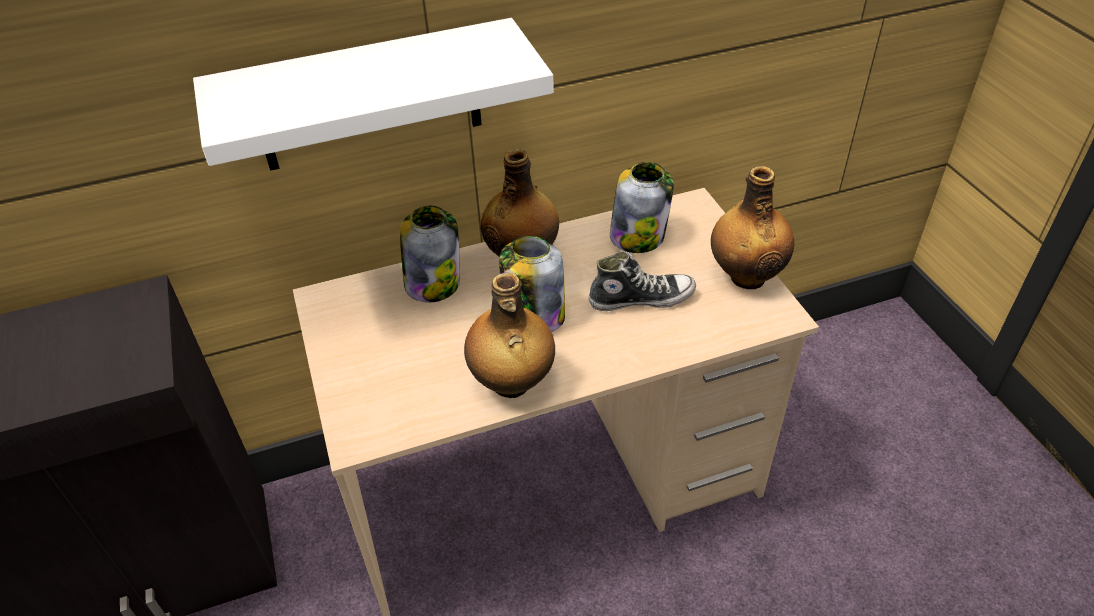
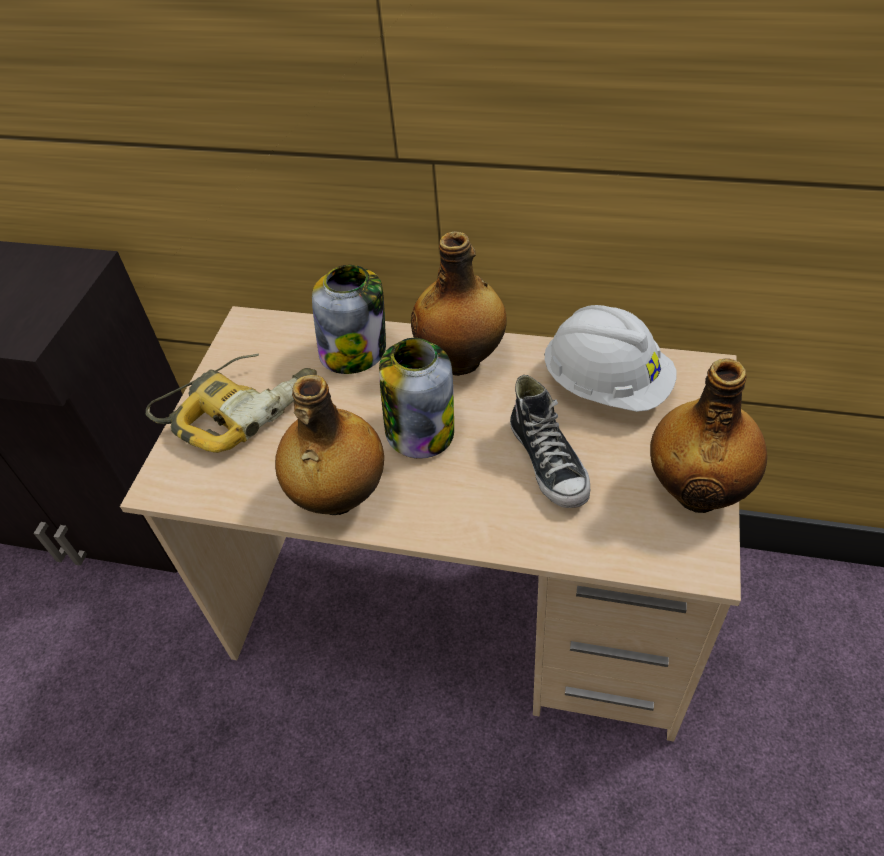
camera: 35 degrees right, 5 degrees up
white shelf [193,18,554,171] -> none
shoe [589,251,696,311] -> shoe turned 45 degrees clockwise [510,375,590,508]
jar [610,162,674,253] -> white hard hat [544,305,677,412]
none -> power drill [146,353,317,453]

